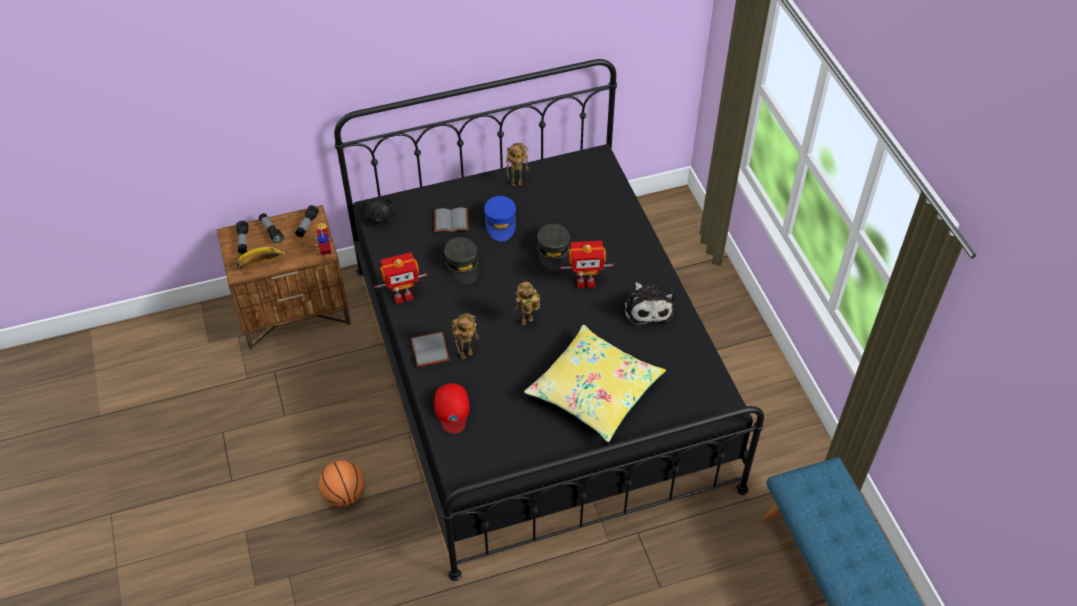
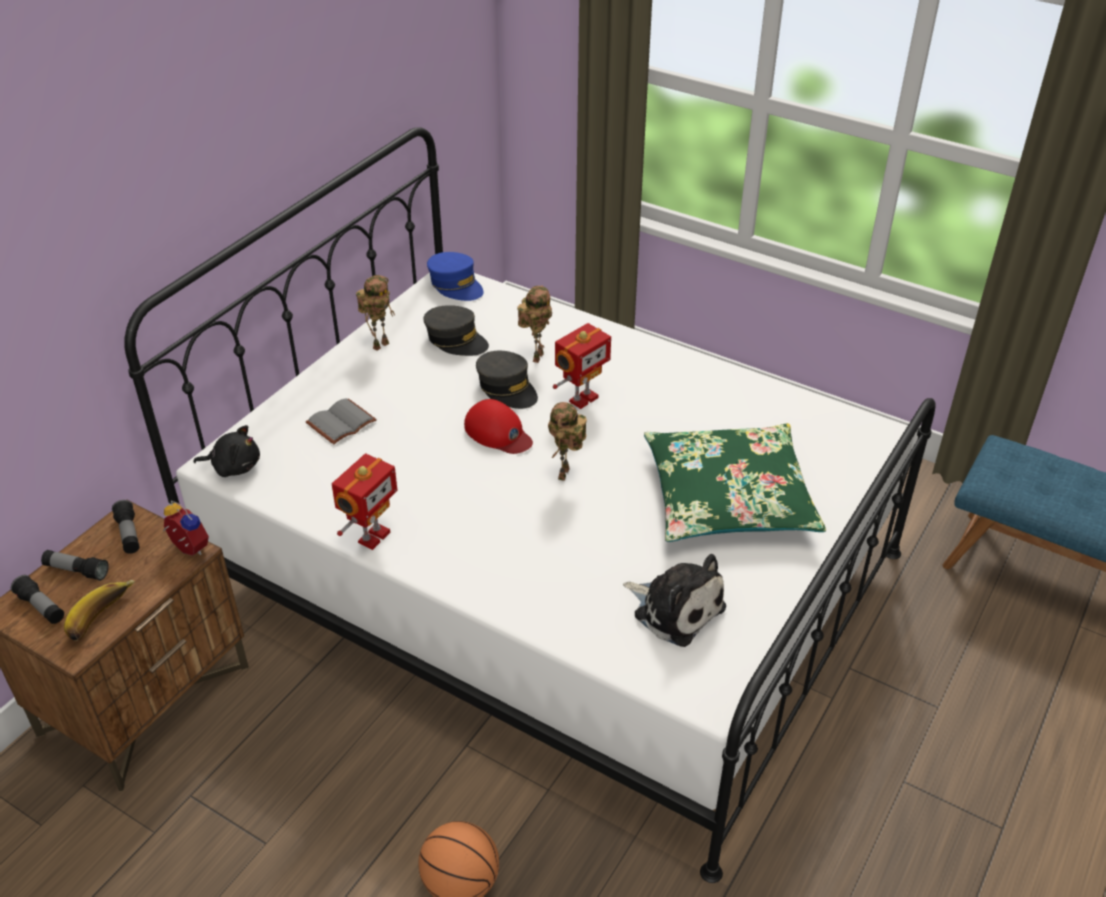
camera: 40 degrees left, 10 degrees down
black bed [334,59,764,581] -> white bed [124,127,936,883]
grey book [411,332,449,367] -> none
red cap [434,383,470,434] -> red cap moved to [464,399,533,454]
grey cap [444,237,479,284] -> grey cap moved to [423,305,489,356]
toy robot [451,313,479,359] -> toy robot moved to [518,285,552,363]
blue cap [484,196,516,242] -> blue cap moved to [427,252,484,301]
yellow pillow [524,325,666,442] -> green pillow [644,423,826,542]
plush toy [624,282,675,326] -> plush toy moved to [623,554,726,647]

